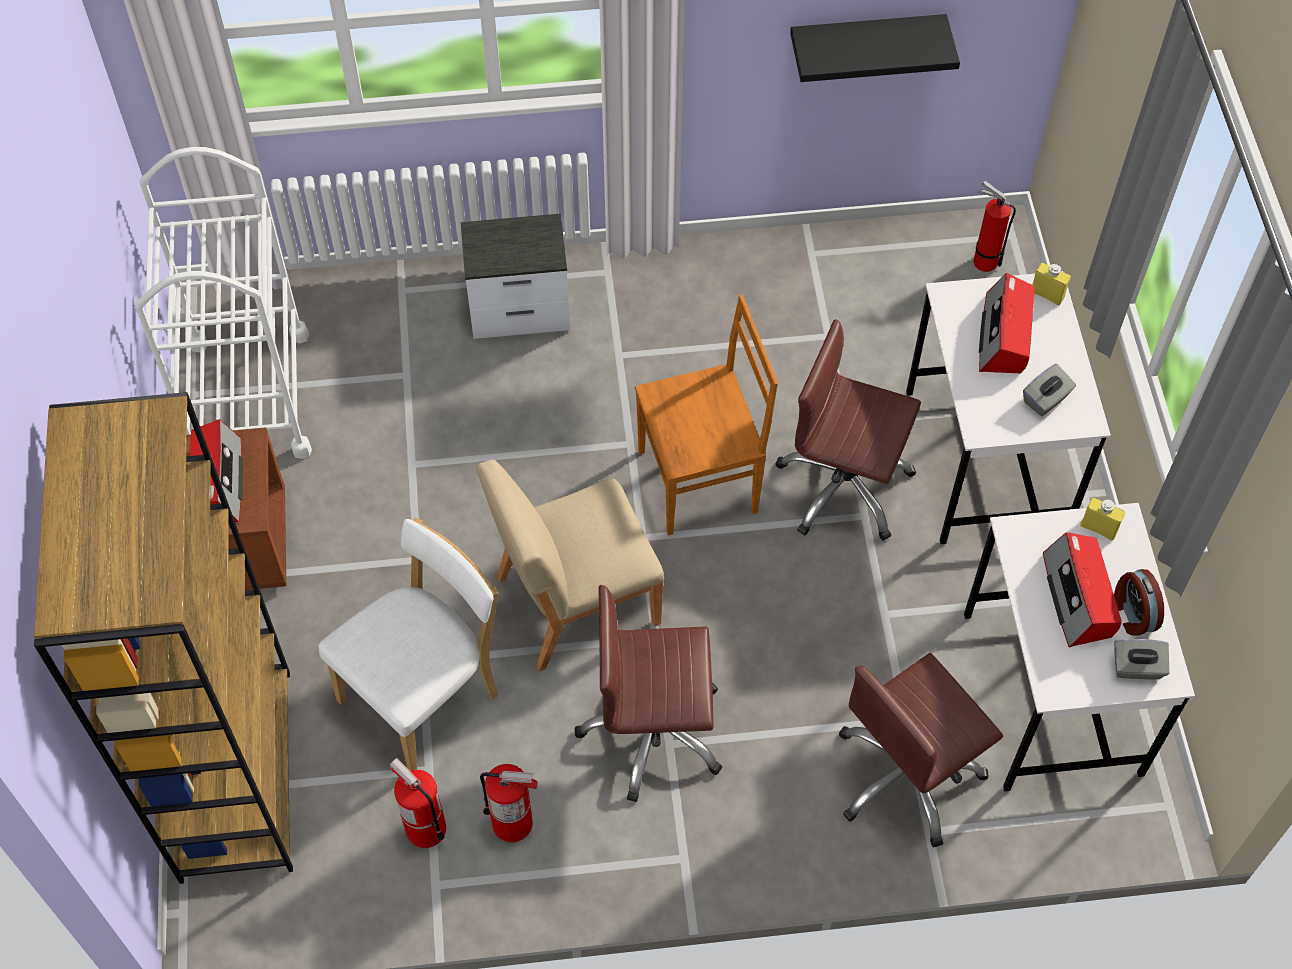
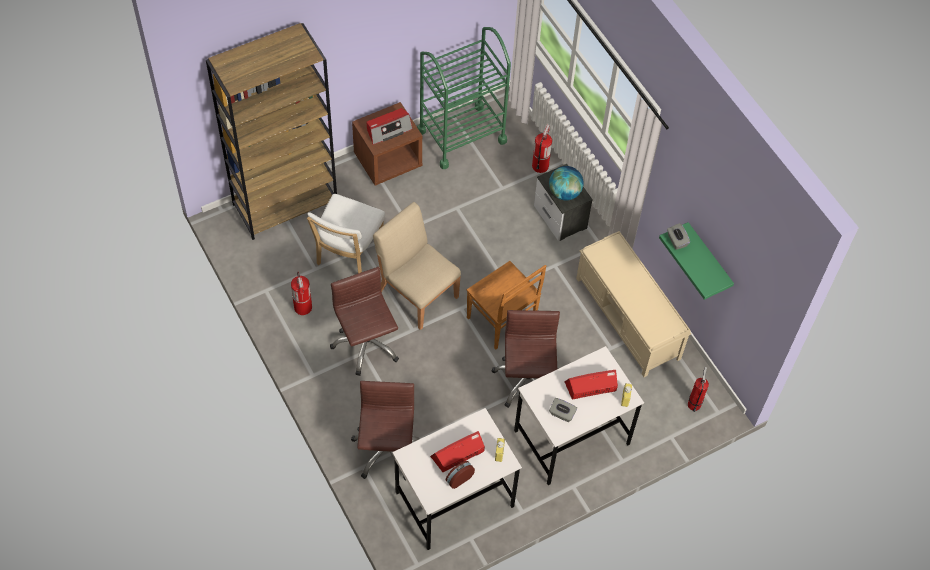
camera: 65 degrees right, 0 degrees up
white cart [135,147,312,459] -> green cart [417,27,511,169]
white chair [318,518,499,771] -> white chair turned 90 degrees clockwise [307,194,385,273]
fire extinguisher [390,758,446,848] -> fire extinguisher moved to [532,125,552,173]
black shelf [790,14,960,82] -> green shelf [659,222,734,300]
brown office chair [839,653,1003,847] -> brown office chair turned 60 degrees clockwise [351,381,420,481]
grey tissue box [1114,639,1169,680] -> grey tissue box moved to [667,223,690,250]
none -> globe [549,166,584,200]
none -> beige bench [576,231,691,377]

